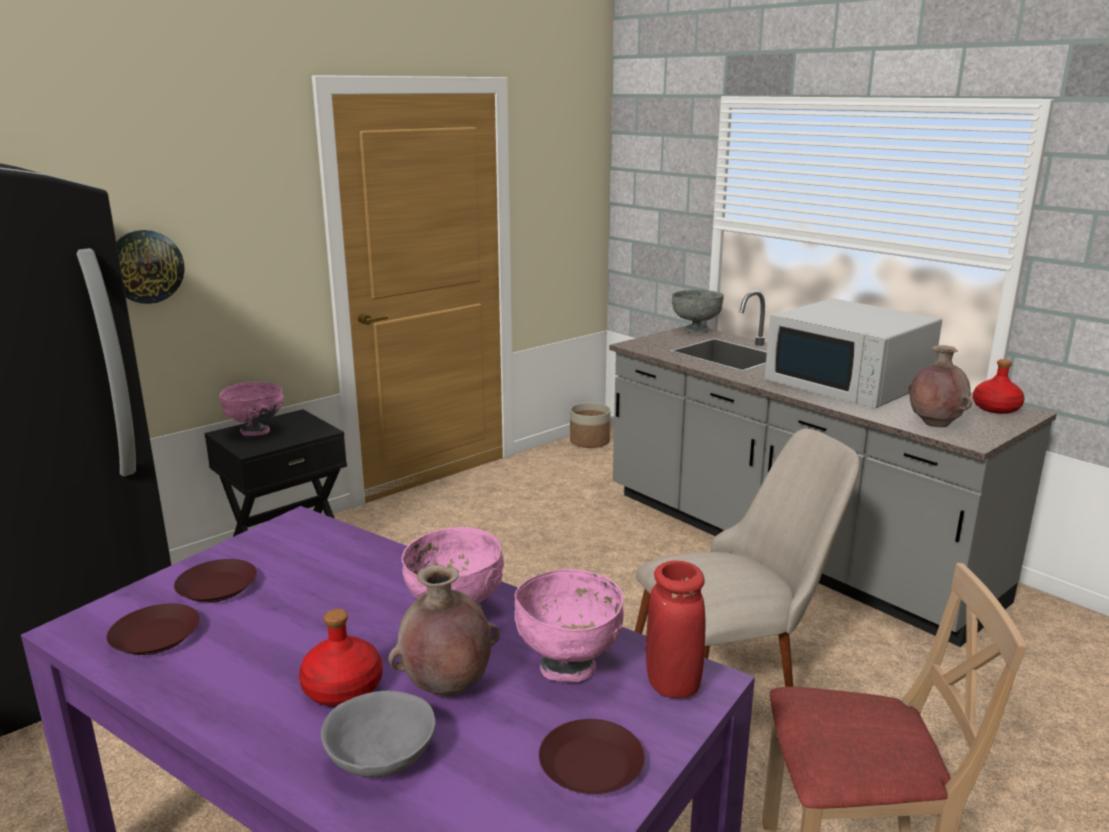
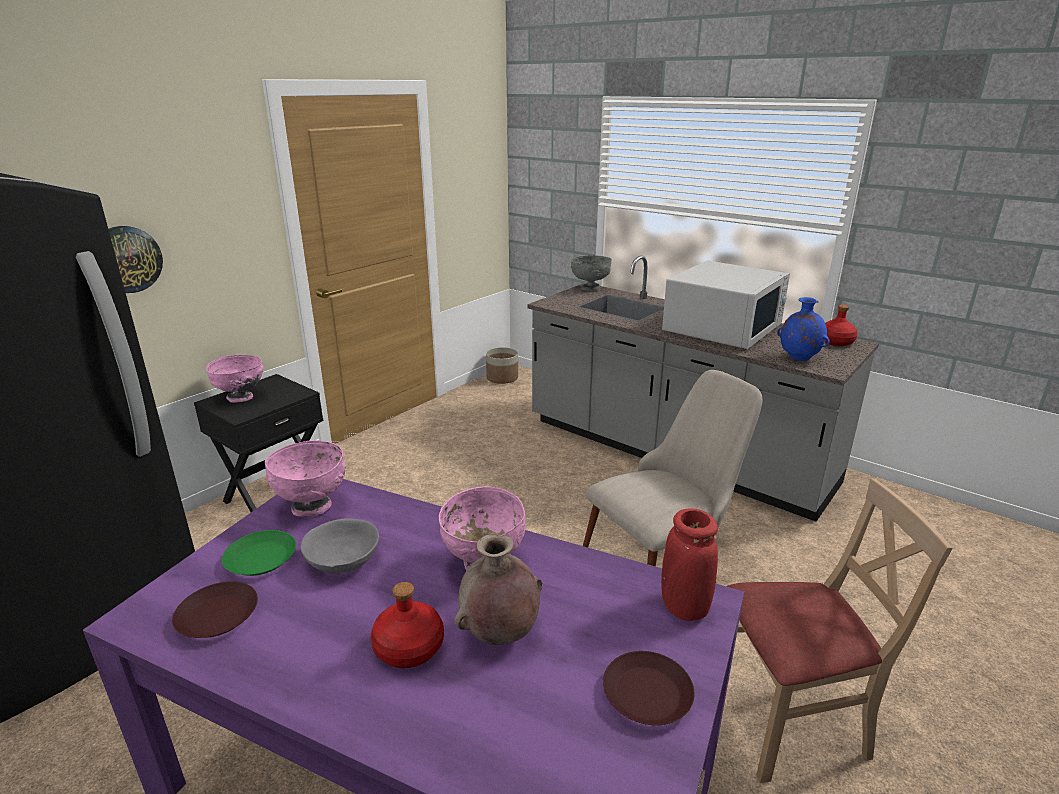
camera: 10 degrees left, 5 degrees up
brown plate [174,559,257,603] -> green plate [222,530,296,576]
grey bowl [321,690,436,778] -> grey bowl moved to [300,519,379,573]
pink bowl [514,569,624,682] -> pink bowl moved to [265,440,345,516]
white microwave [765,298,942,409] -> white microwave turned 90 degrees counterclockwise [662,261,790,349]
brown vase [908,345,972,427] -> blue vase [777,297,830,361]

